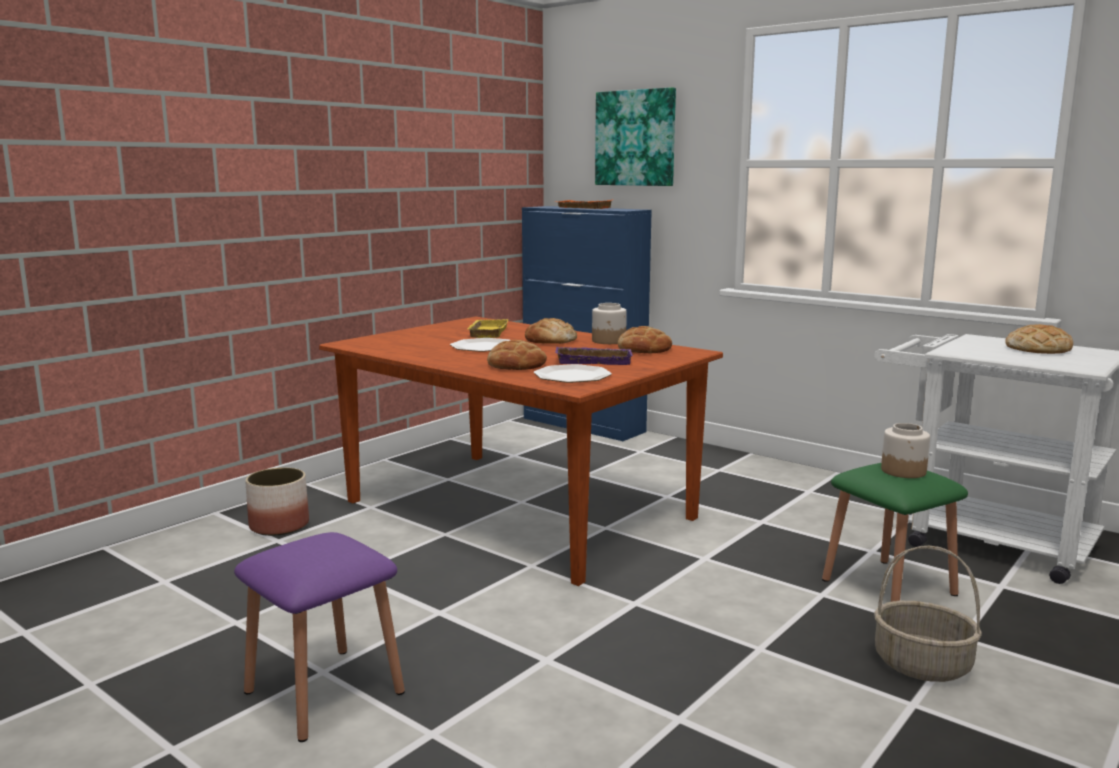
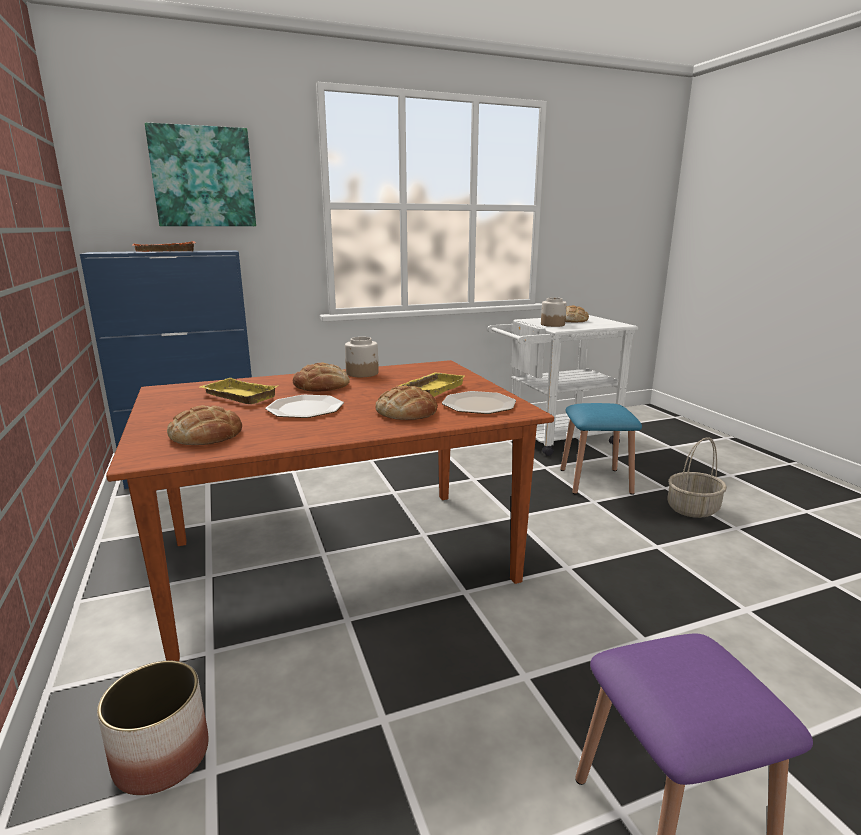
camera: 60 degrees left, 5 degrees up
purple tray [556,347,633,365] -> yellow tray [399,373,465,397]
bread [618,326,672,353] -> bread moved to [167,405,242,445]
green stool [822,463,968,602] -> blue stool [560,403,642,495]
jar [881,423,930,478] -> jar moved to [541,298,567,327]

